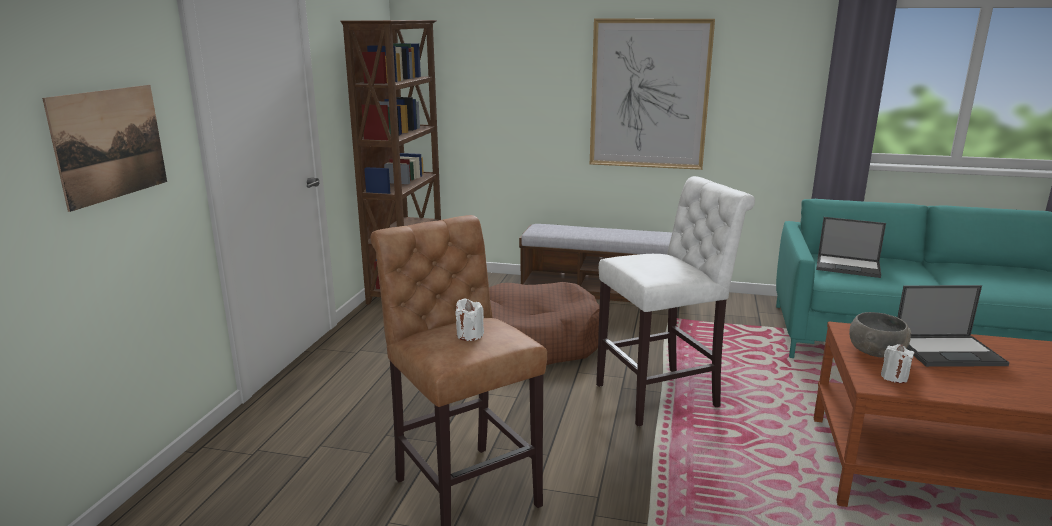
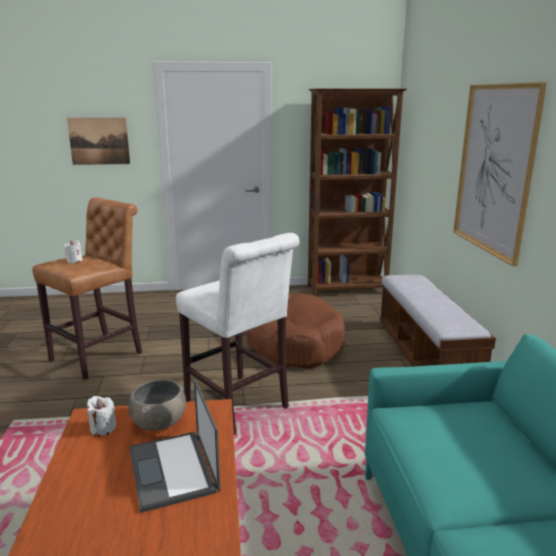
camera: 70 degrees right, 0 degrees up
laptop [816,217,886,278] -> none

